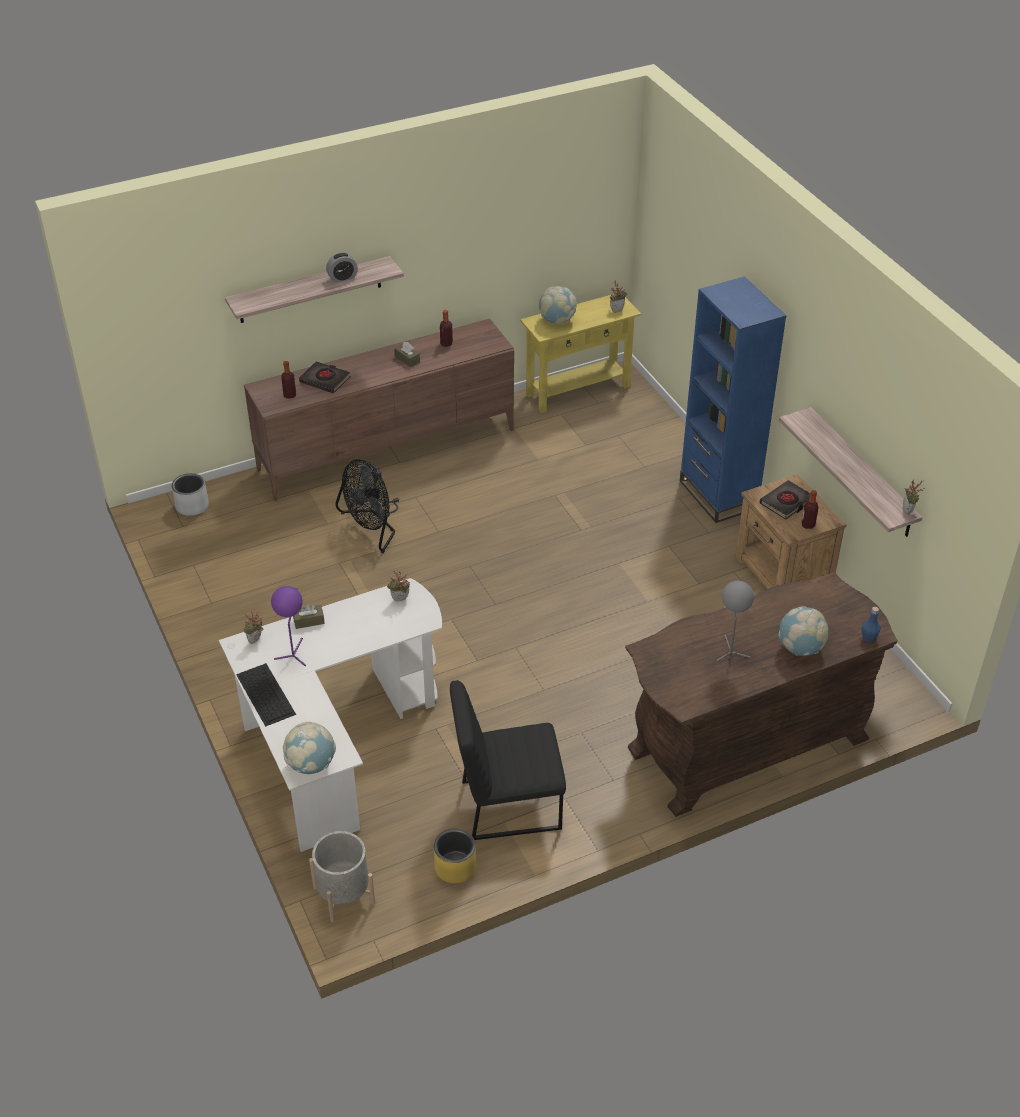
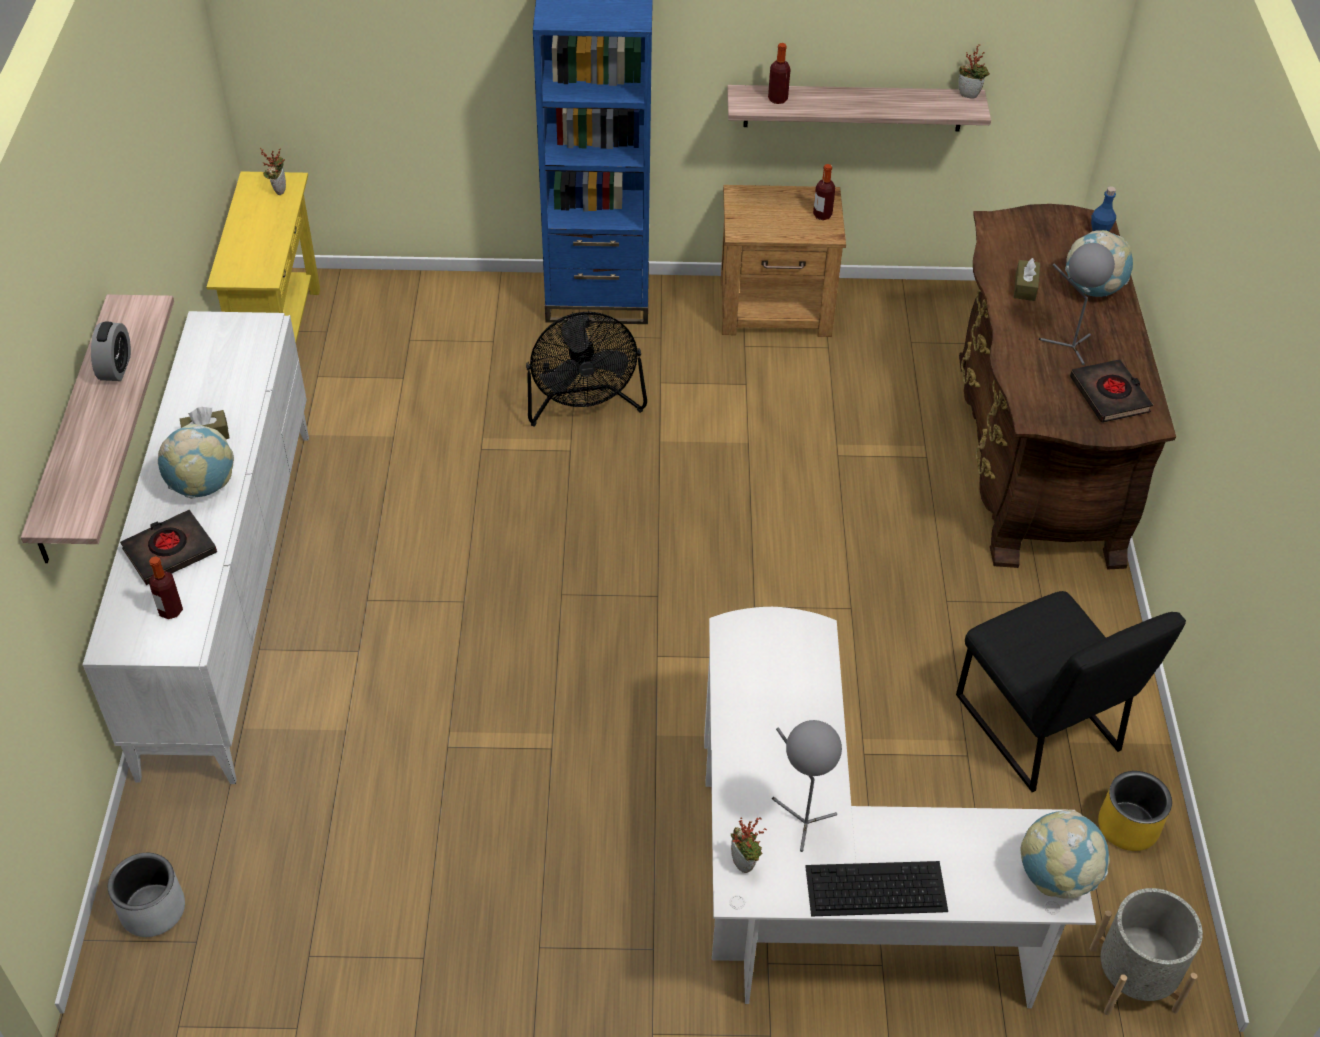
camera: 65 degrees left, 5 degrees up
brown cabinet [244,318,514,501] -> white cabinet [83,311,309,784]
purple table lamp [271,586,306,666] -> grey table lamp [772,720,842,852]
brown tissue box [293,604,325,629] -> brown tissue box moved to [1014,258,1040,301]
black fan [335,459,400,553] -> black fan moved to [526,310,647,427]
potted plant [387,571,410,602] -> none
bottle [440,310,453,347] -> bottle moved to [768,43,791,104]
black chair [450,680,566,840] -> black chair turned 45 degrees counterclockwise [956,591,1186,792]
globe [539,286,577,324] -> globe moved to [158,424,234,499]
black book [760,480,811,520] -> black book moved to [1070,359,1153,423]

